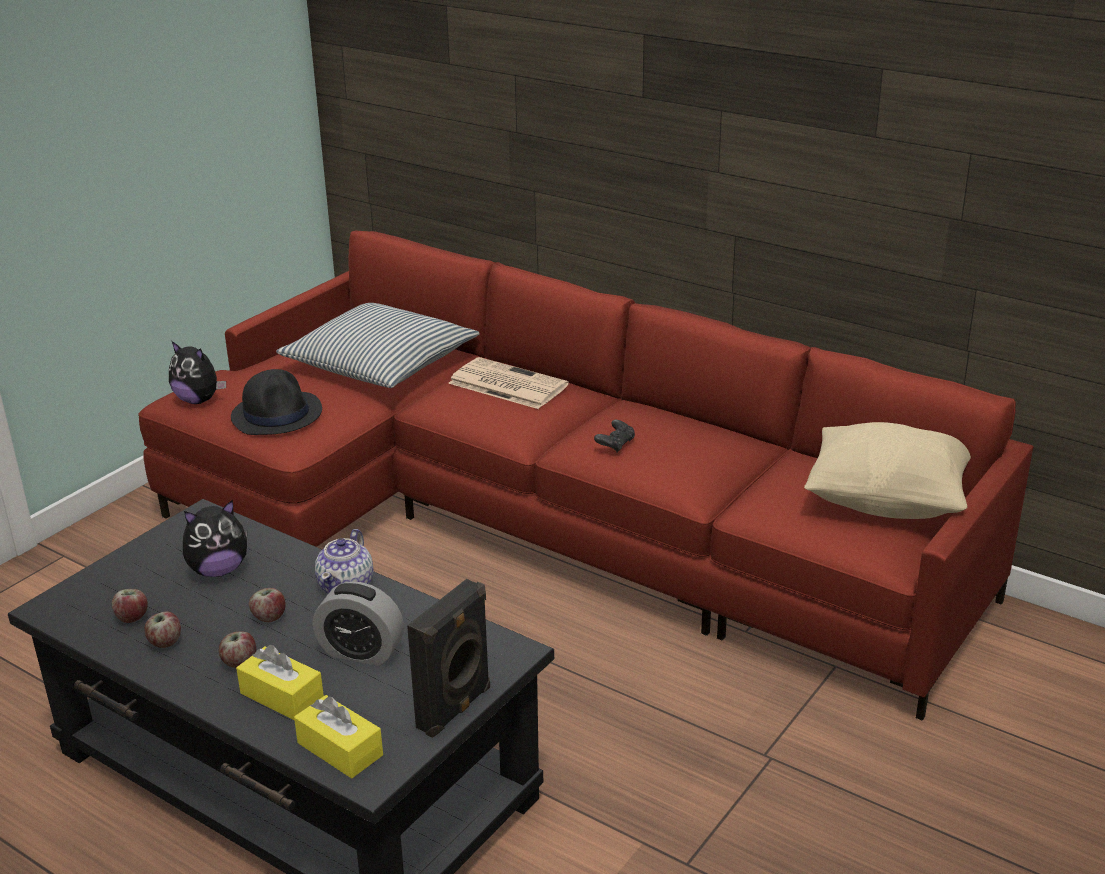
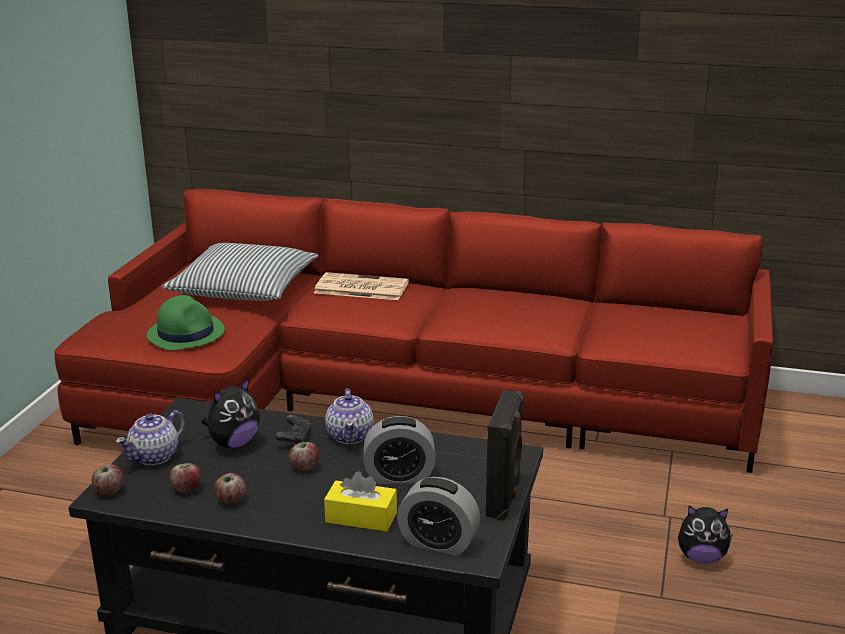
camera: 20 degrees left, 5 degrees down
plush toy [169,341,226,404] -> plush toy moved to [678,505,733,563]
apple [219,632,256,668] -> apple moved to [92,464,123,495]
black hat [231,369,322,435] -> green hat [147,295,225,351]
yellow tissue box [294,695,383,778] -> alarm clock [397,477,480,556]
black game controller [594,420,635,452] -> black game controller moved to [275,415,312,444]
beige pillow [804,422,971,519] -> none
none -> teapot [116,410,185,465]

